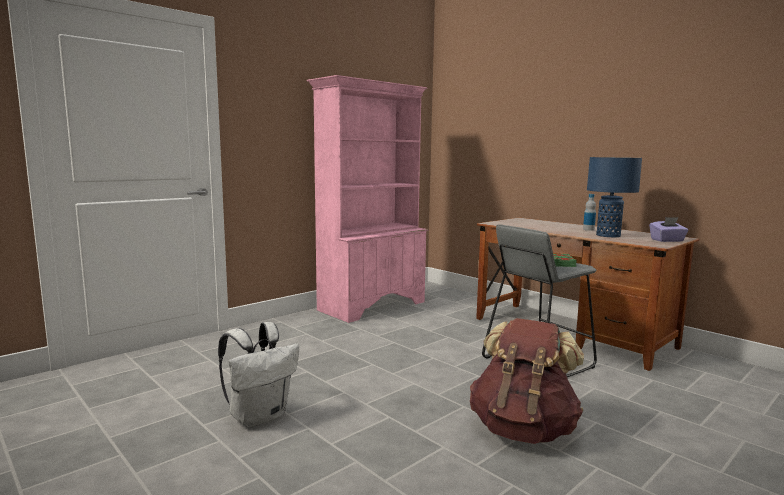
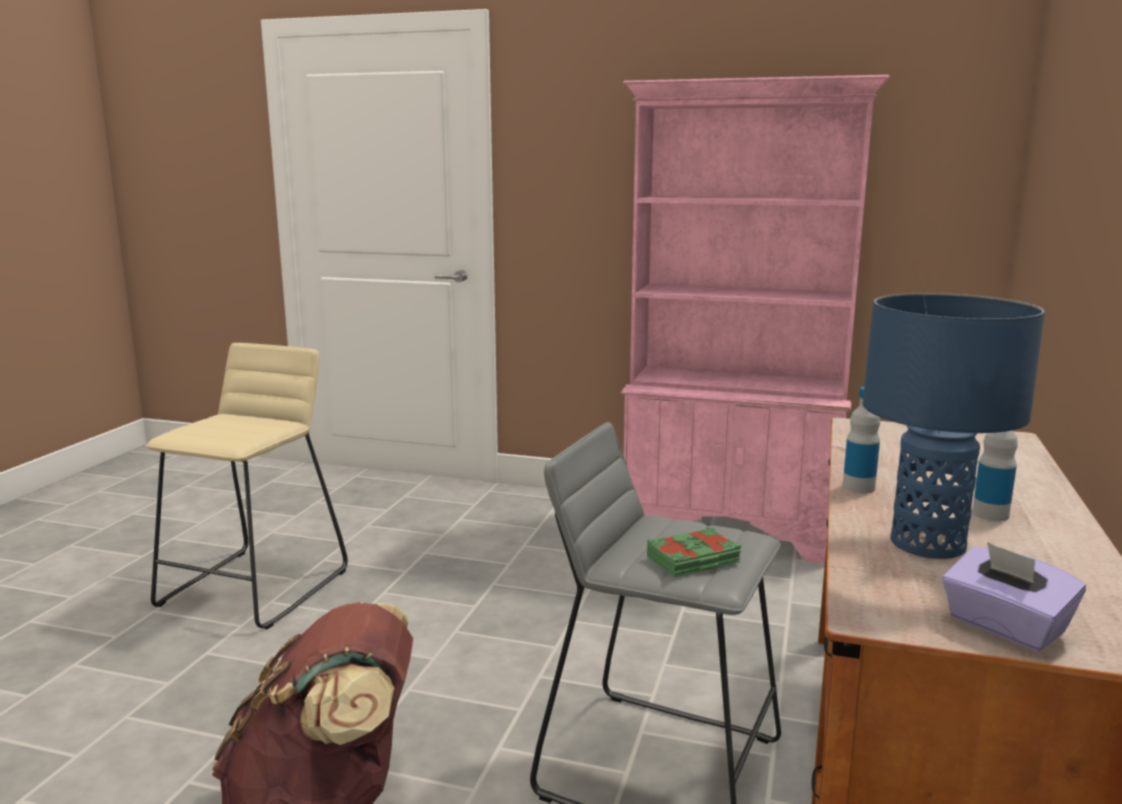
camera: 60 degrees right, 5 degrees up
white backpack [218,322,299,428] -> beige stool [145,343,348,629]
none -> bottle [843,387,880,494]

